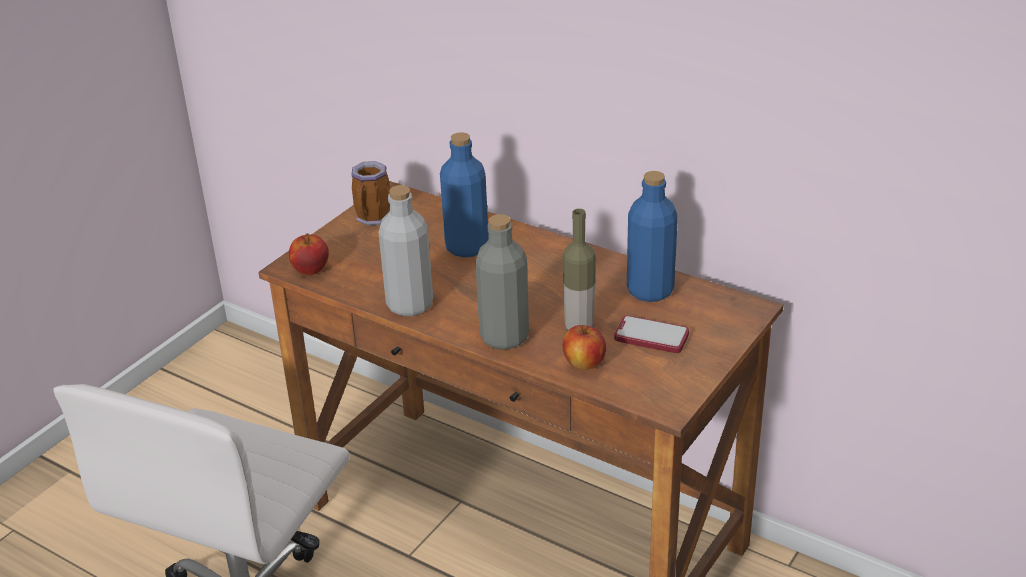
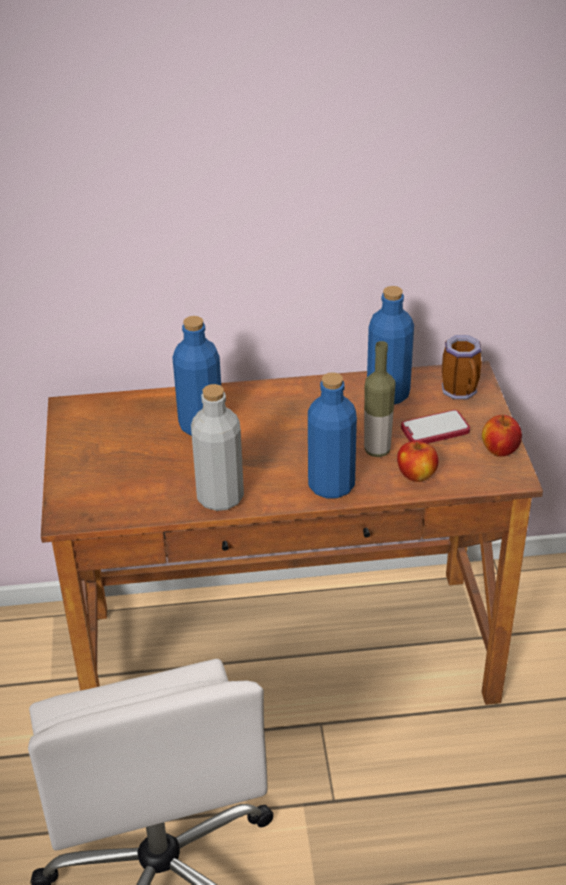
camera: 40 degrees left, 5 degrees up
apple [289,233,329,275] -> apple moved to [482,415,522,457]
mug [352,161,390,226] -> mug moved to [442,335,481,400]
grey bottle [475,214,529,350] -> blue bottle [308,373,357,499]

